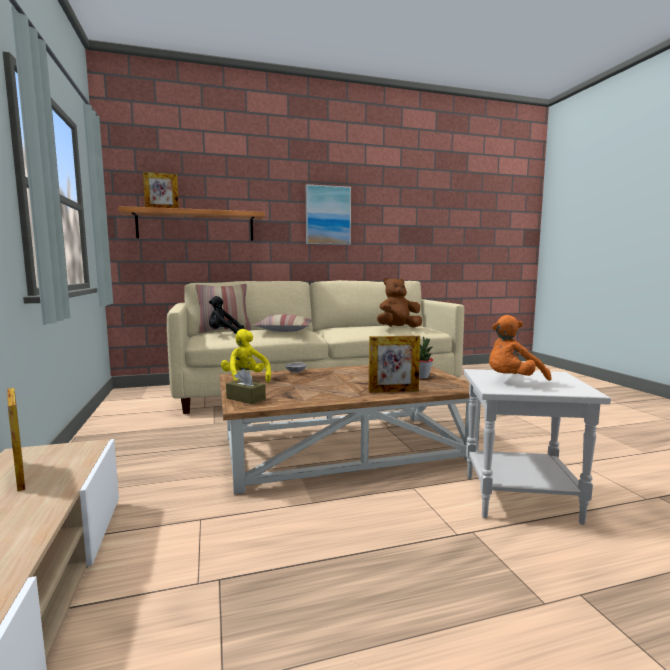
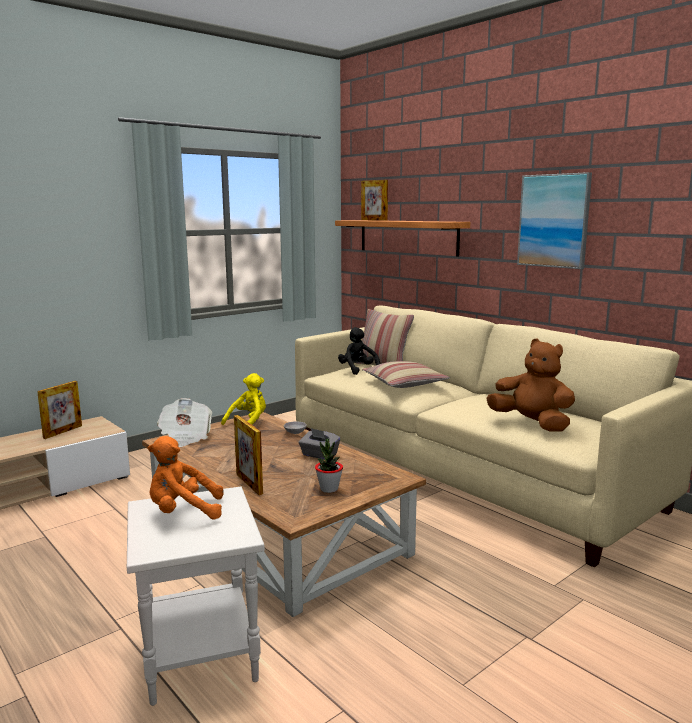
camera: 65 degrees right, 5 degrees up
brown tissue box [226,369,266,404] -> newspaper [157,398,212,447]
orange plush toy [489,315,551,381] -> orange plush toy turned 45 degrees counterclockwise [148,436,223,520]
none -> grey tissue box [299,428,340,460]

